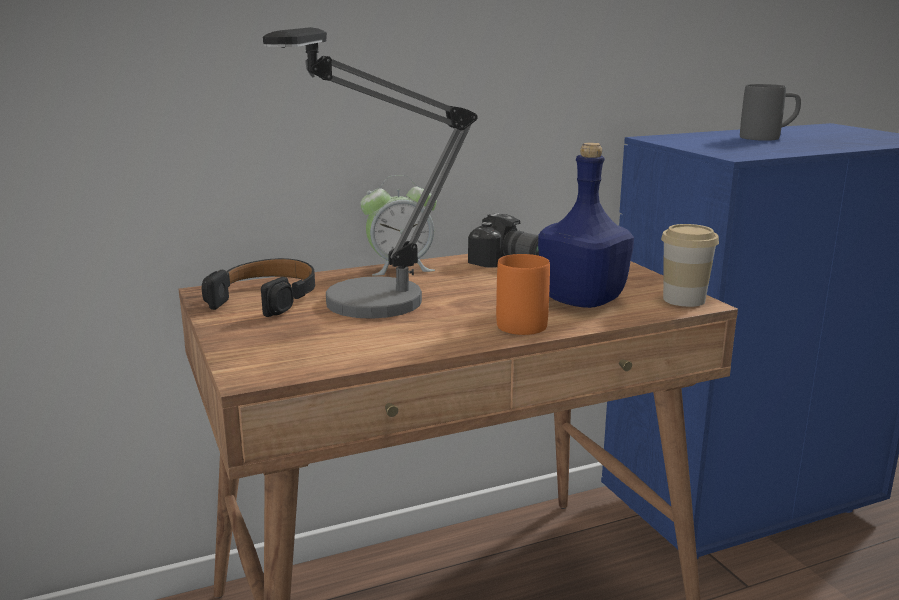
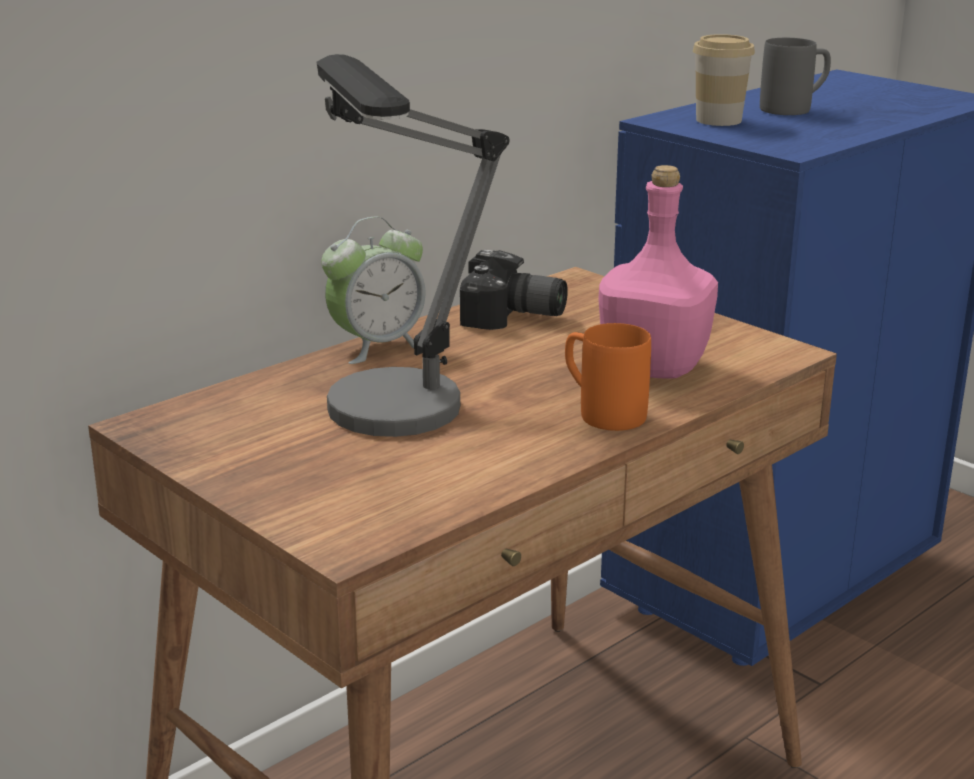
camera: 20 degrees left, 5 degrees up
black headphones [202,258,315,317] -> none
blue bottle [538,142,634,308] -> pink bottle [598,165,718,379]
cup [661,224,719,307] -> cup moved to [693,34,755,126]

